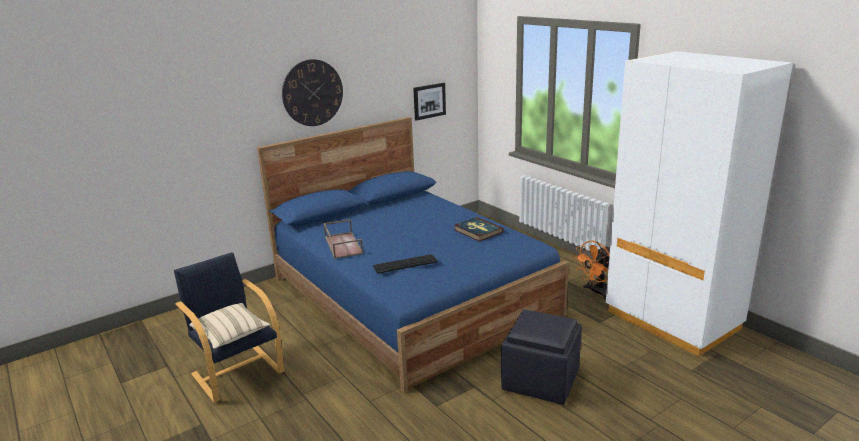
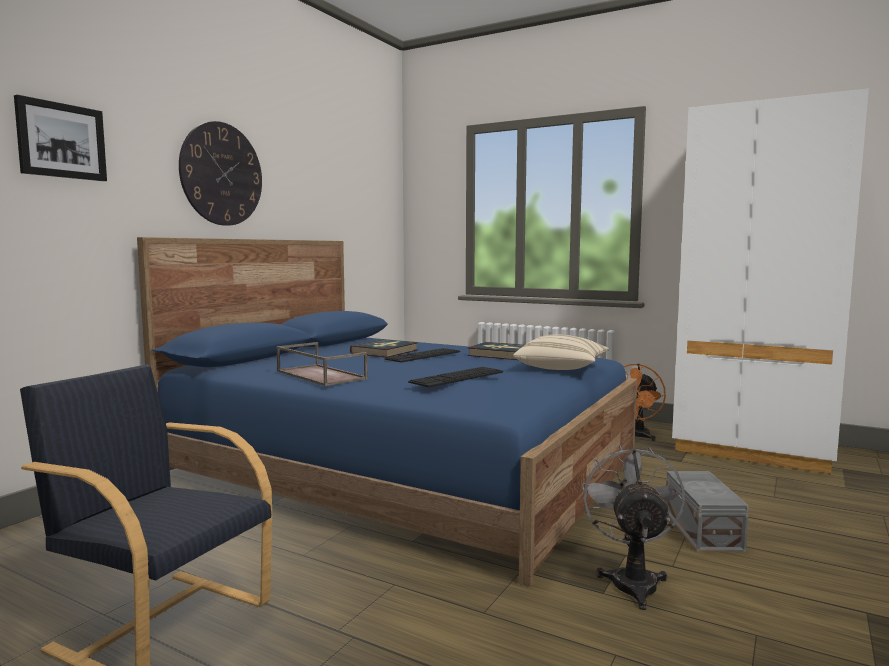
camera: 25 degrees left, 15 degrees down
beige pillow [189,303,270,349] -> beige pillow moved to [513,335,609,370]
picture [413,83,446,121] -> picture moved to [14,95,107,181]
black ottoman [501,309,582,405] -> grey storage box [665,471,749,552]
none -> book [350,339,419,358]
none -> keyboard [384,348,460,363]
none -> grey fan [582,445,685,610]

